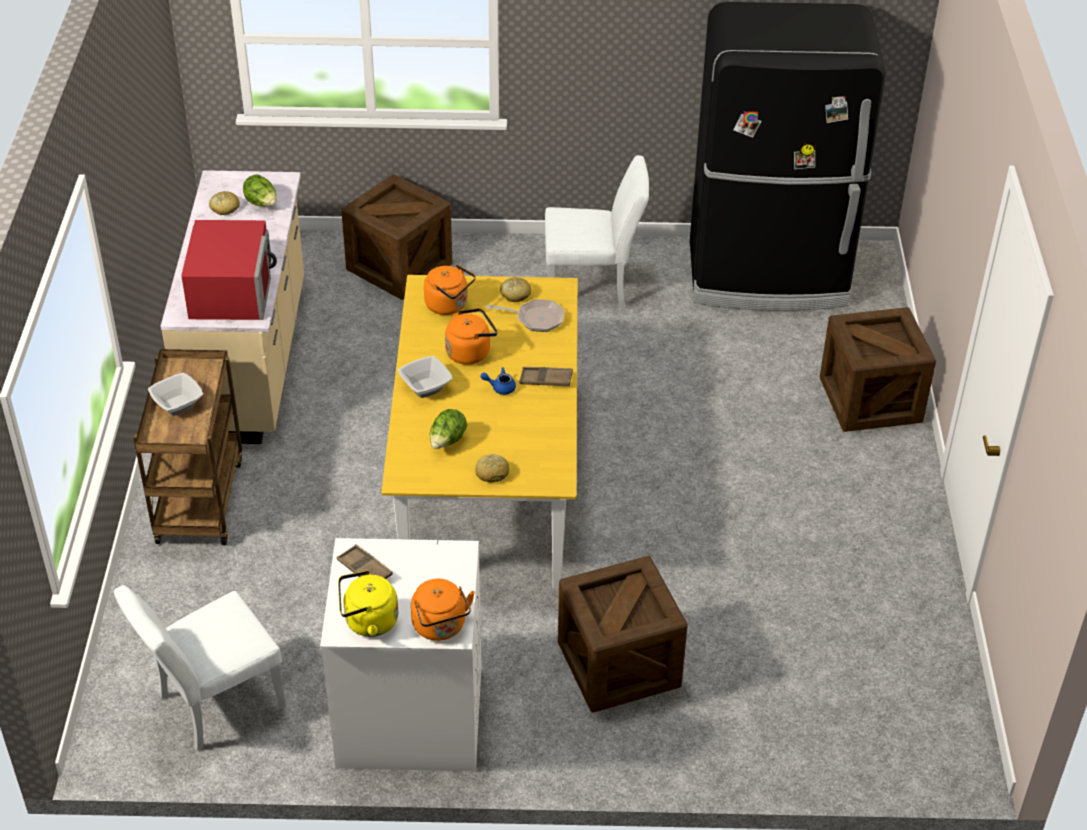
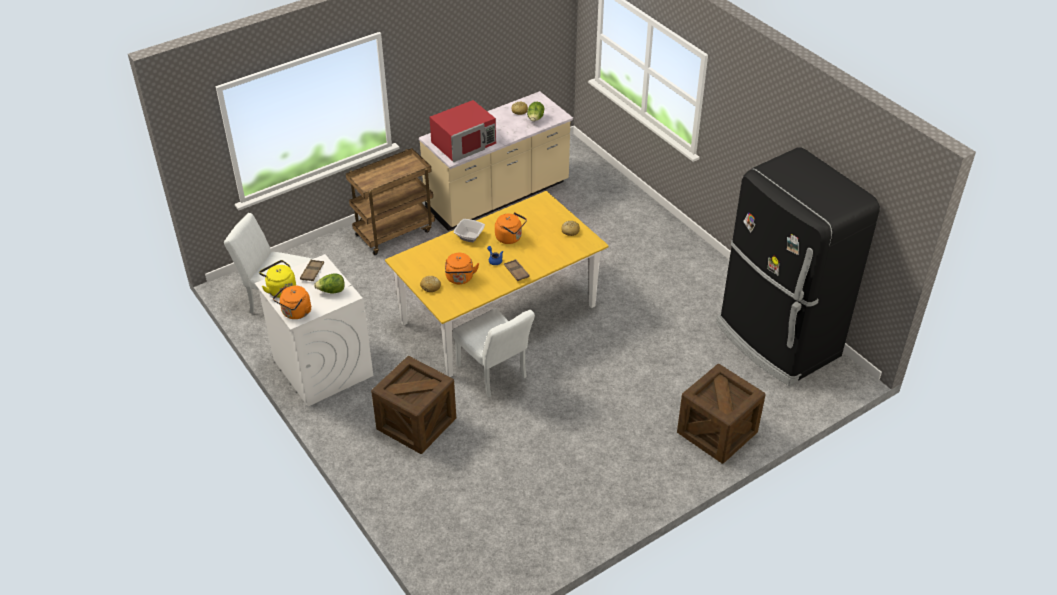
camera: 55 degrees right, 0 degrees up
bowl [148,373,203,416] -> none
crate [341,174,452,300] -> none
orange kettle [424,264,476,315] -> orange kettle moved to [445,253,479,284]
lettuce [430,409,467,449] -> lettuce moved to [314,273,345,294]
frying pan [486,299,565,332] -> none
white chair [545,155,649,308] -> white chair moved to [453,308,535,397]

